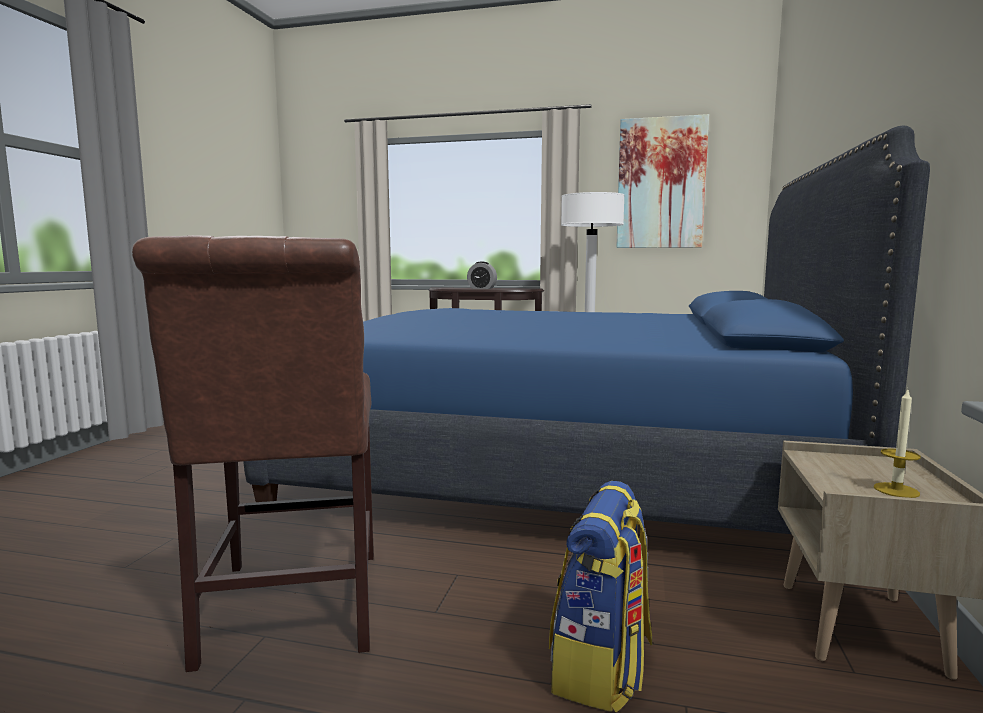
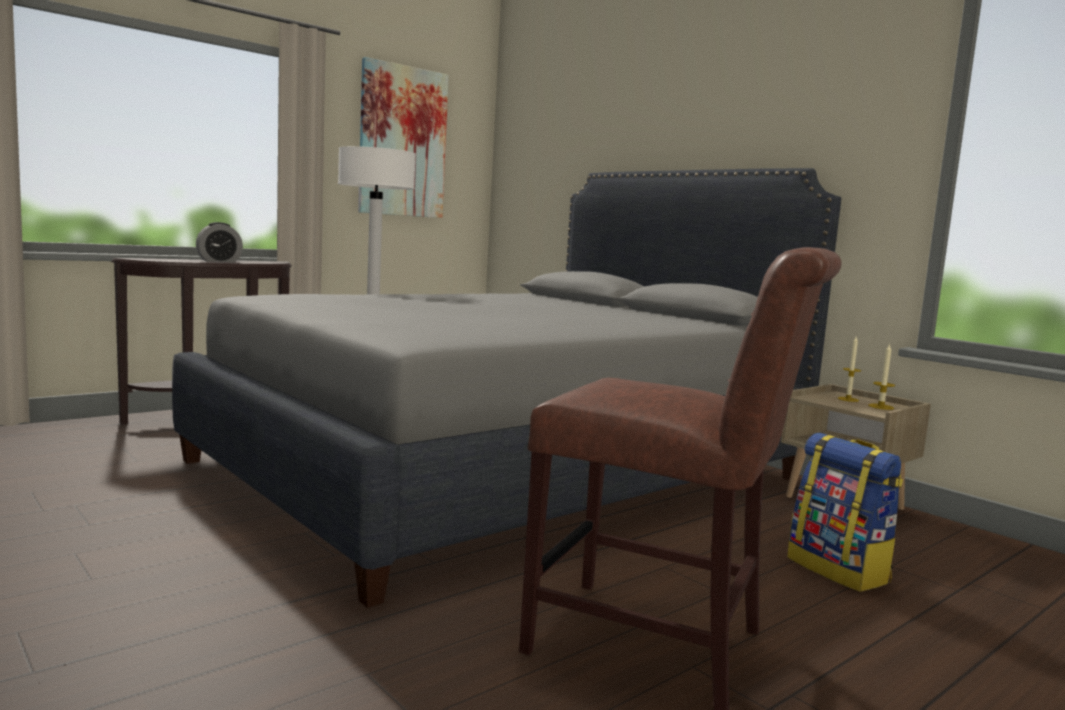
camera: 55 degrees left, 0 degrees up
blue bed [243,126,930,534] -> grey bed [172,168,841,608]
none -> candle [838,337,861,402]

